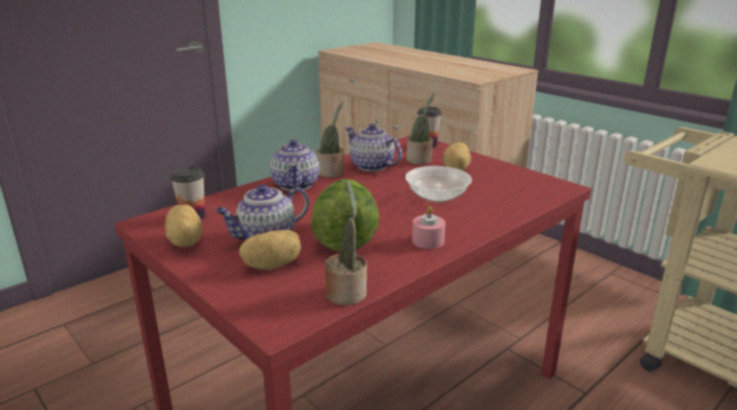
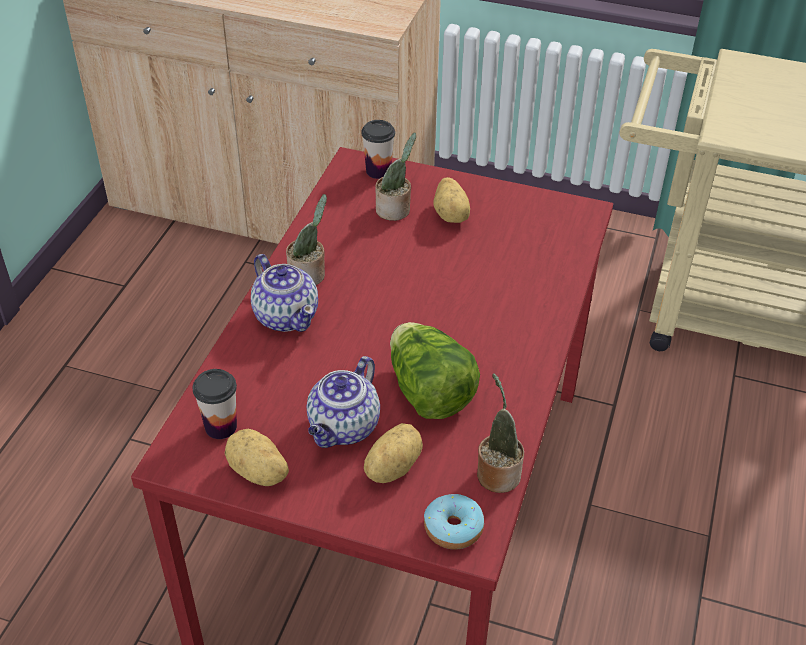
camera: 30 degrees left, 20 degrees up
teapot [345,124,402,171] -> none
bowl [405,166,472,203] -> none
pink candle [412,206,445,249] -> none
none -> donut [424,494,484,550]

